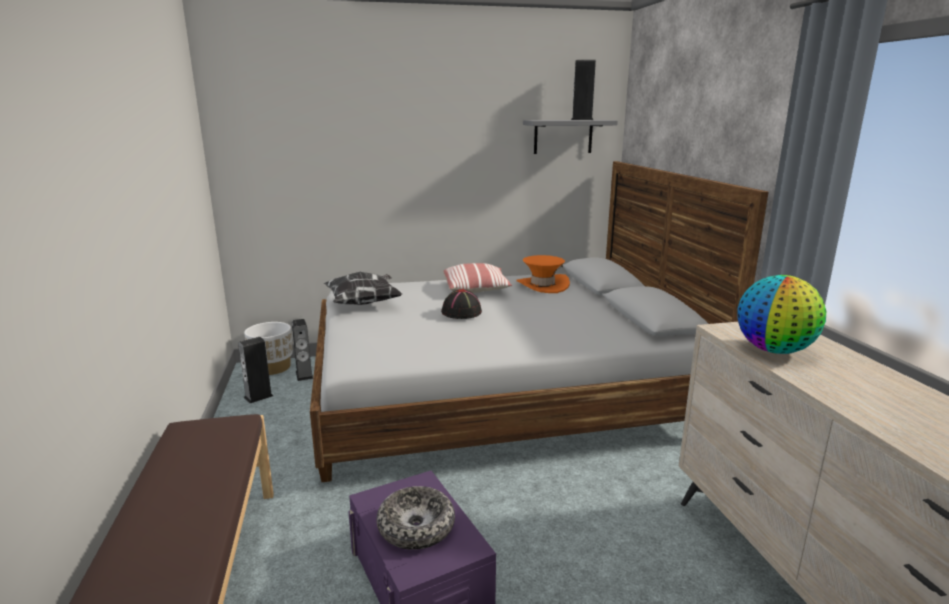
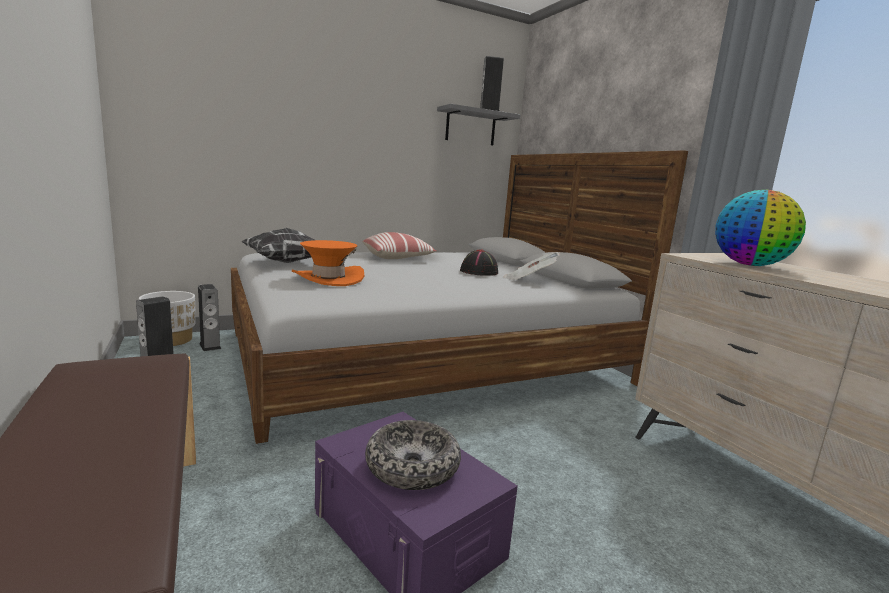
camera: 15 degrees left, 5 degrees down
black hat [441,289,482,319] -> black hat moved to [460,249,498,276]
orange hat [516,255,570,293] -> orange hat moved to [292,240,364,286]
none -> newspaper [503,253,560,280]

